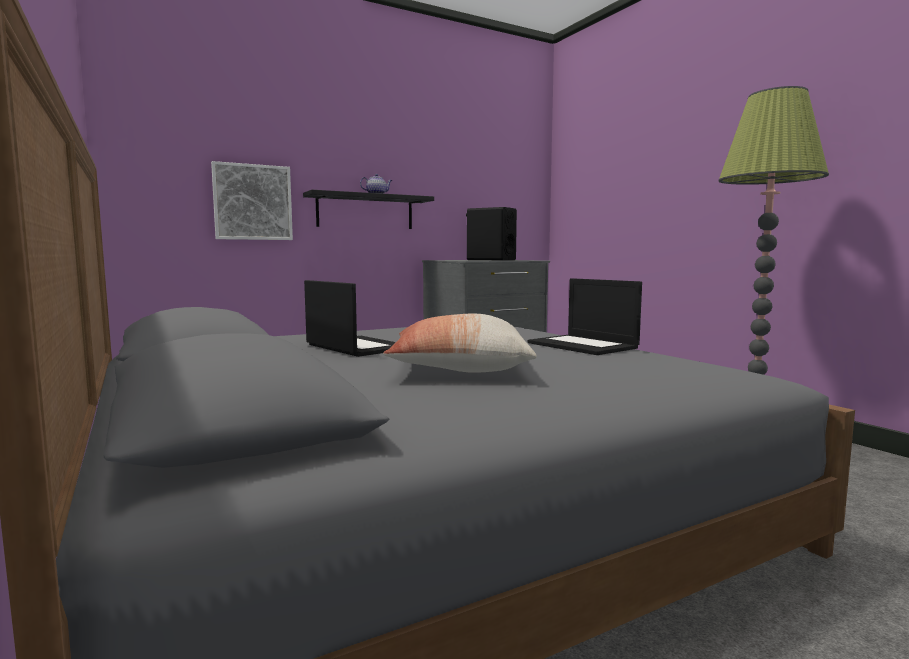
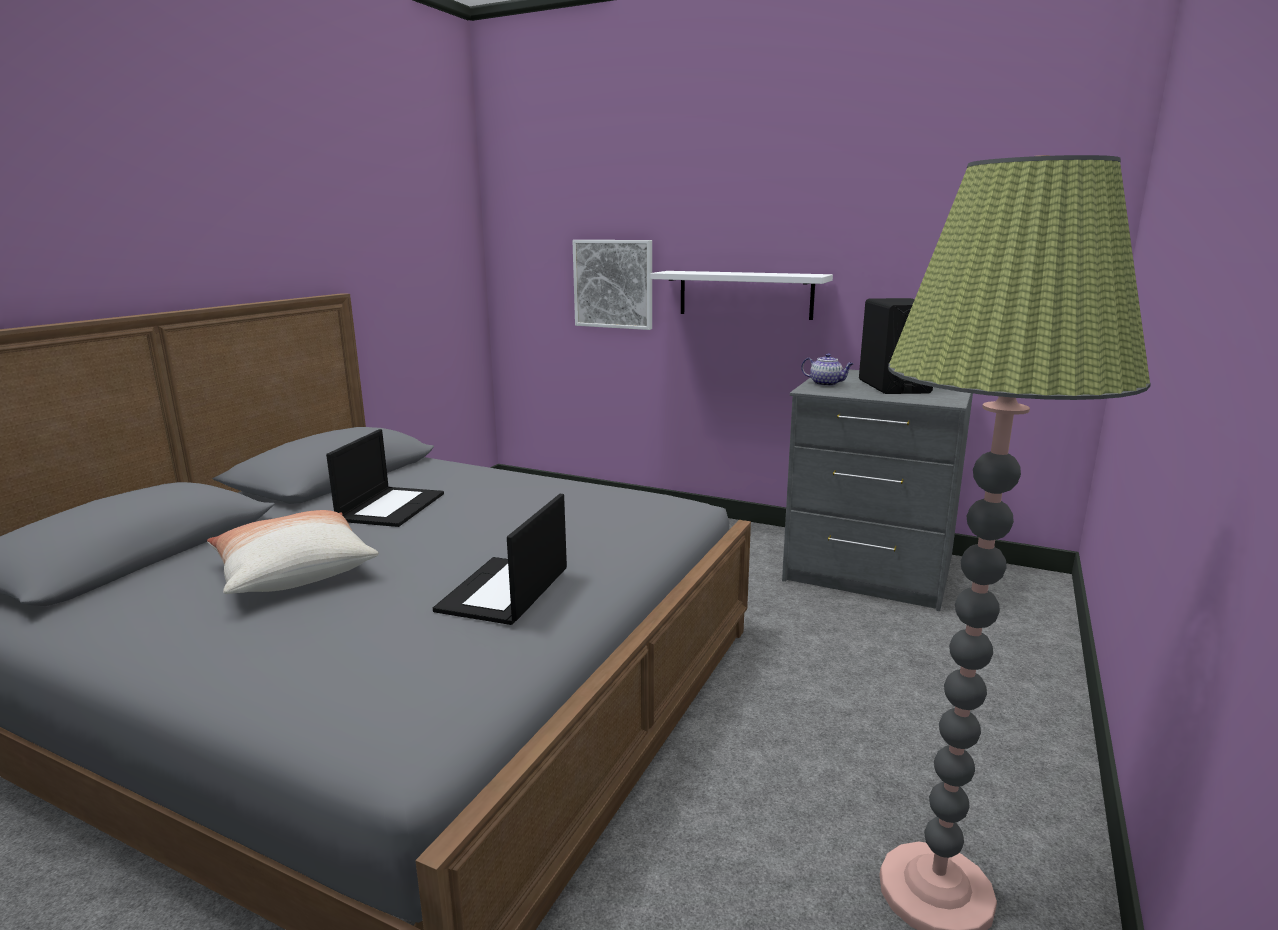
camera: 55 degrees right, 10 degrees up
black shelf [303,190,434,229] -> white shelf [650,271,833,320]
teapot [360,174,392,194] -> teapot moved to [801,353,854,386]

